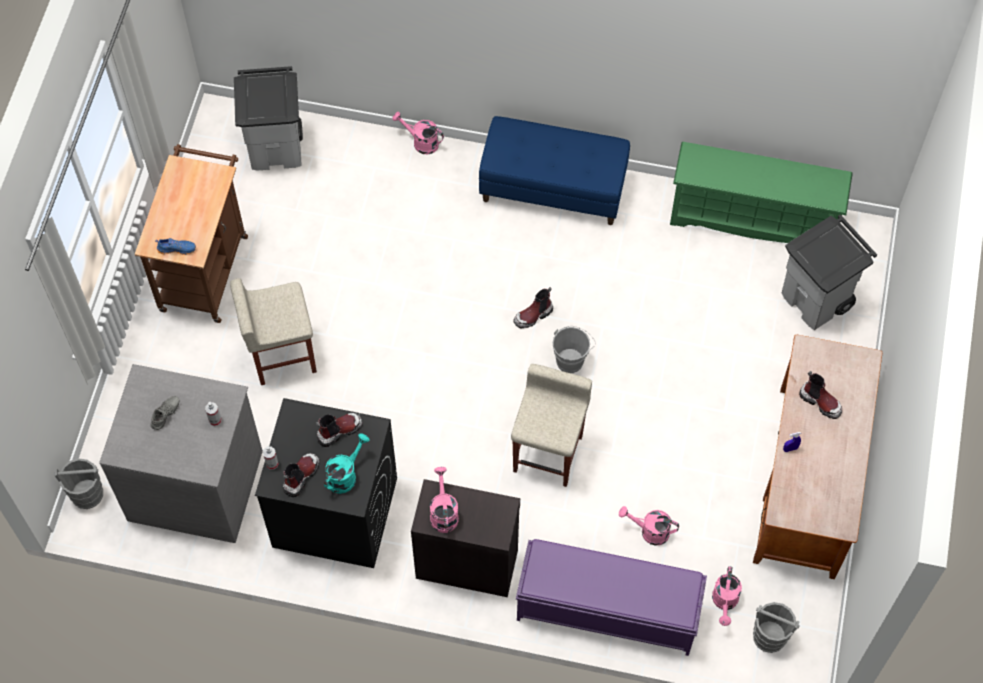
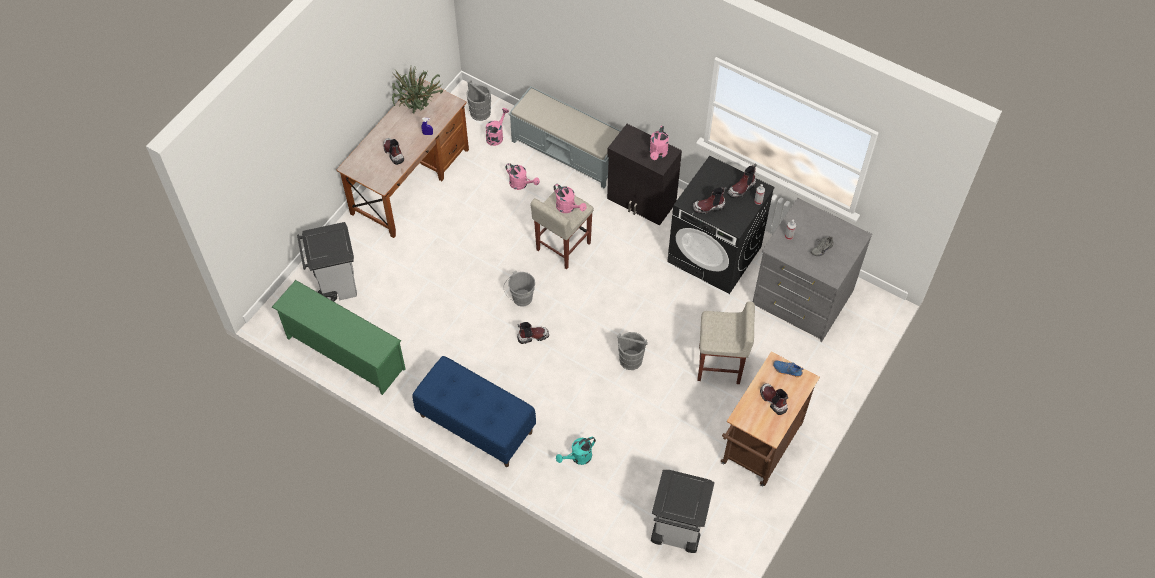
camera: 160 degrees left, 5 degrees down
grey bucket [54,458,103,509] -> grey bucket moved to [617,332,648,370]
turquoise watering can [324,433,370,494] -> turquoise watering can moved to [556,437,596,465]
pink watering can [392,112,444,154] -> pink watering can moved to [554,184,587,213]
purple bench [516,539,707,656] -> grey bench [509,86,621,188]
none -> potted plant [392,64,443,114]
none -> boot [760,383,788,415]

